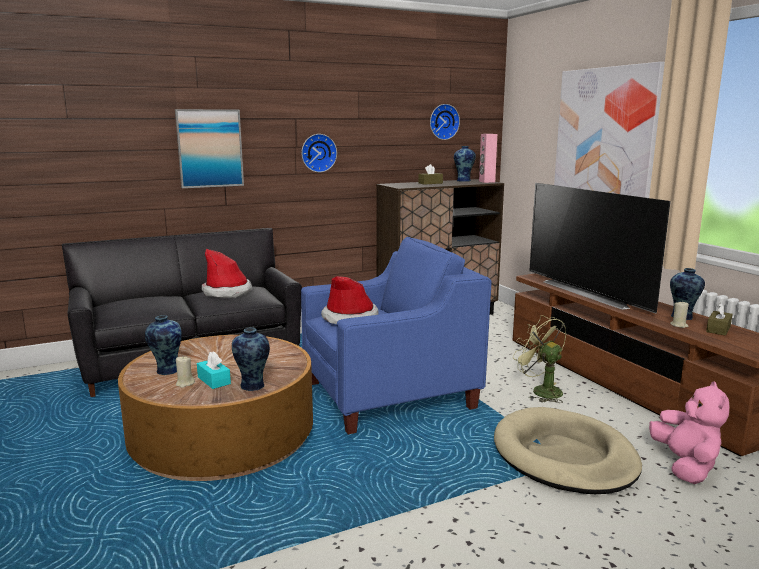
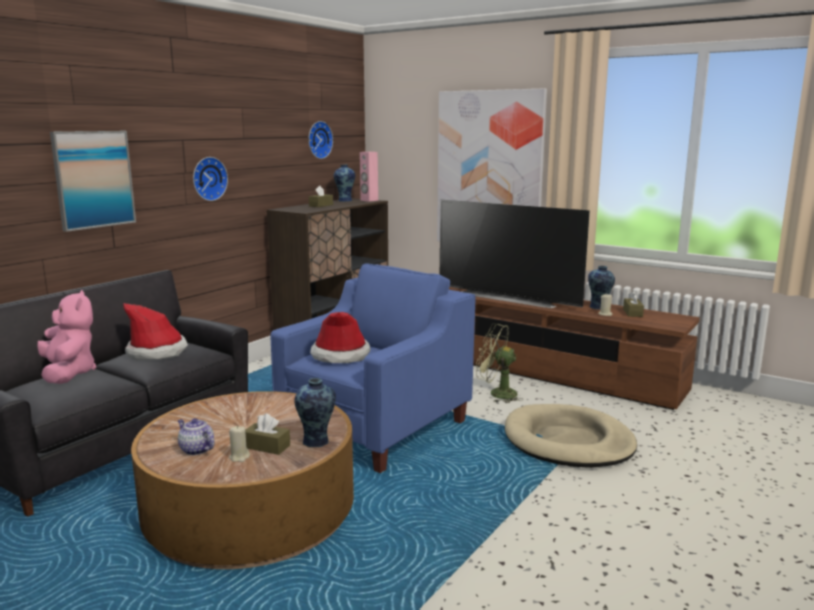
camera: 30 degrees left, 0 degrees up
vase [145,315,182,375] -> teapot [178,418,215,456]
turquoise tissue box [197,351,231,389] -> brown tissue box [245,414,290,455]
pink plush toy [649,381,730,484] -> pink plush toy moved to [37,290,96,384]

